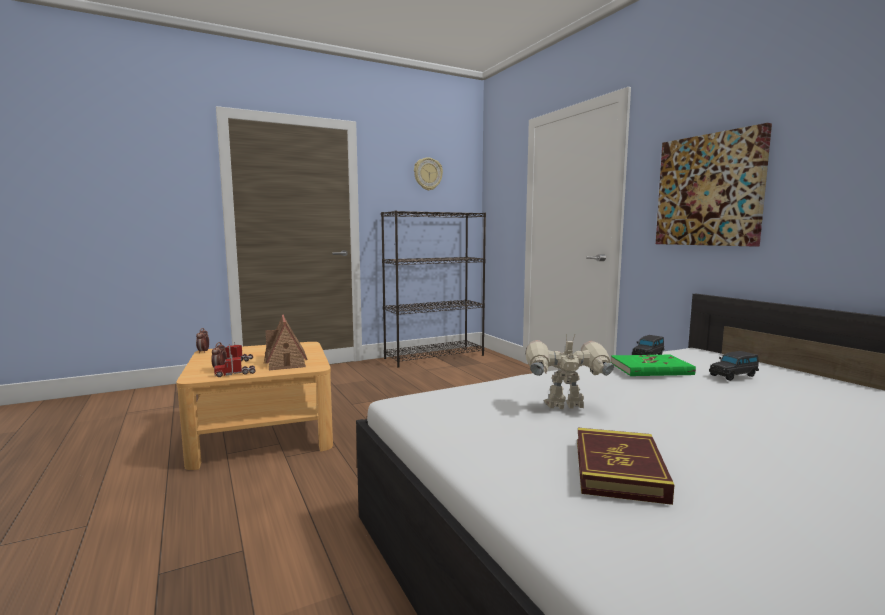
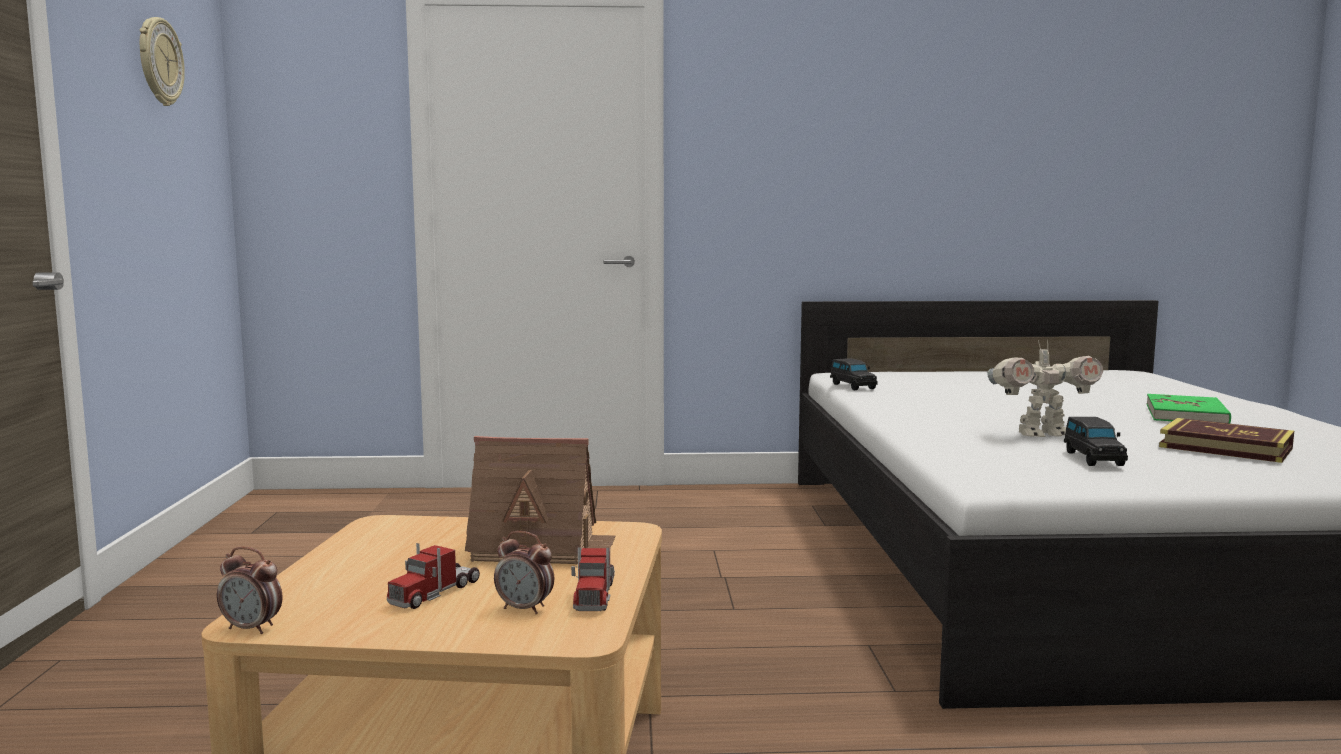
camera: 65 degrees left, 0 degrees up
black bookcase [381,211,486,367] -> none
toy robot [525,335,614,409] -> toy robot turned 120 degrees counterclockwise [988,340,1103,437]
green book [611,355,696,376] -> green book moved to [1146,394,1231,424]
picture [656,123,772,247] -> none
black toy car [709,351,759,381] -> black toy car moved to [1064,417,1128,466]

